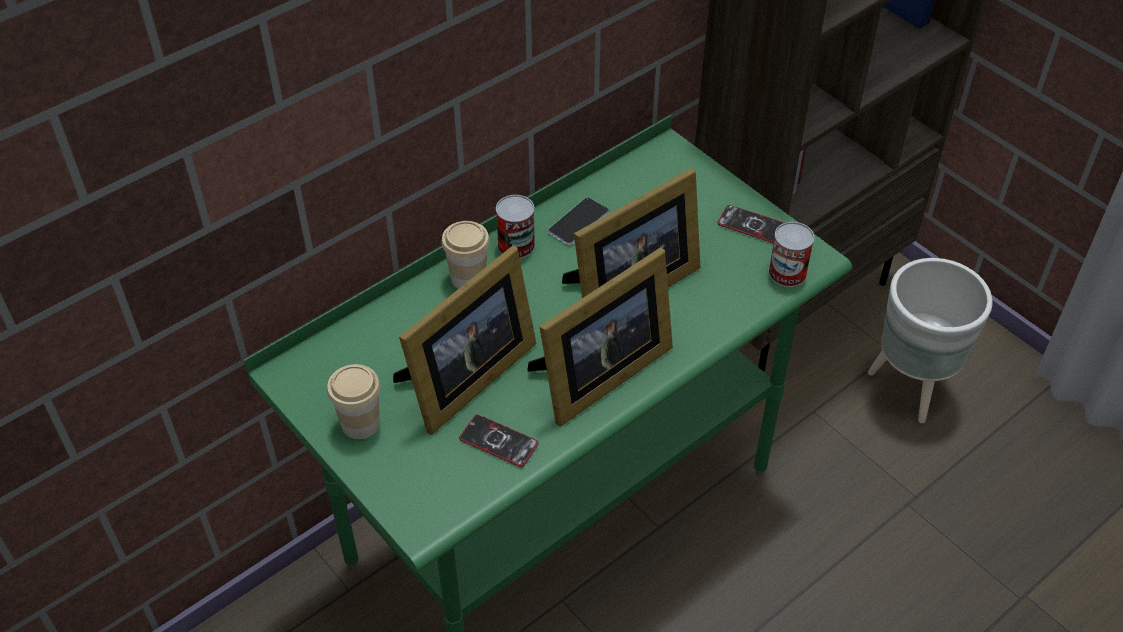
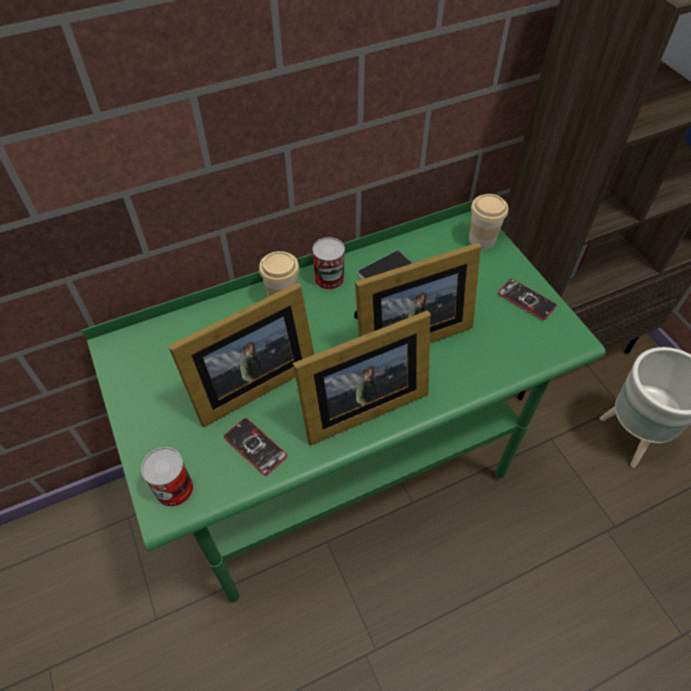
camera: 15 degrees right, 5 degrees up
cup [327,364,381,439] -> cup moved to [469,194,508,249]
can [768,222,814,287] -> can moved to [141,447,194,507]

